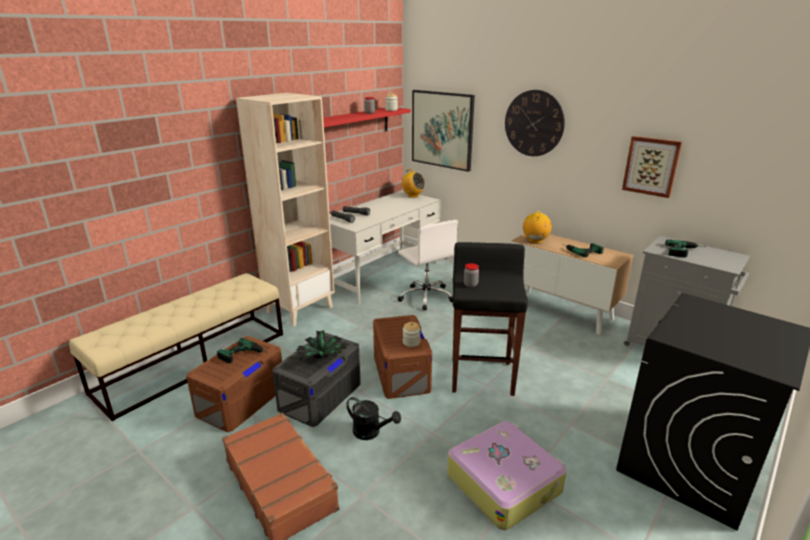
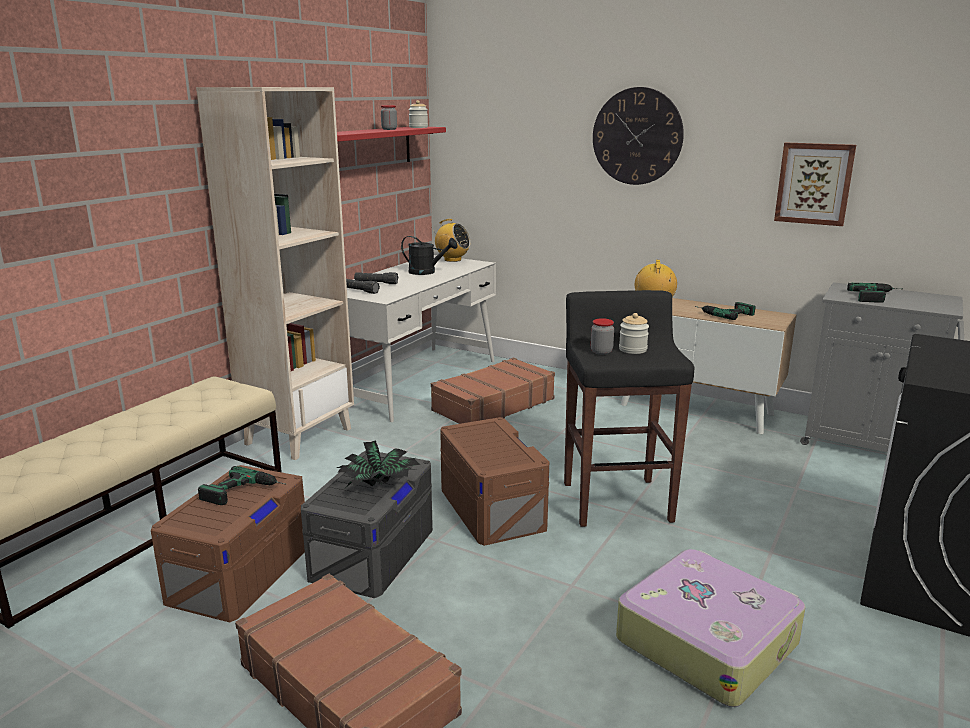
camera: 10 degrees left, 5 degrees down
black watering can [346,397,401,440] -> black watering can moved to [401,236,457,275]
white office chair [397,220,458,310] -> brown suitcase [431,358,555,424]
jar [403,322,420,347] -> jar moved to [619,313,649,354]
picture [412,90,475,172] -> none

